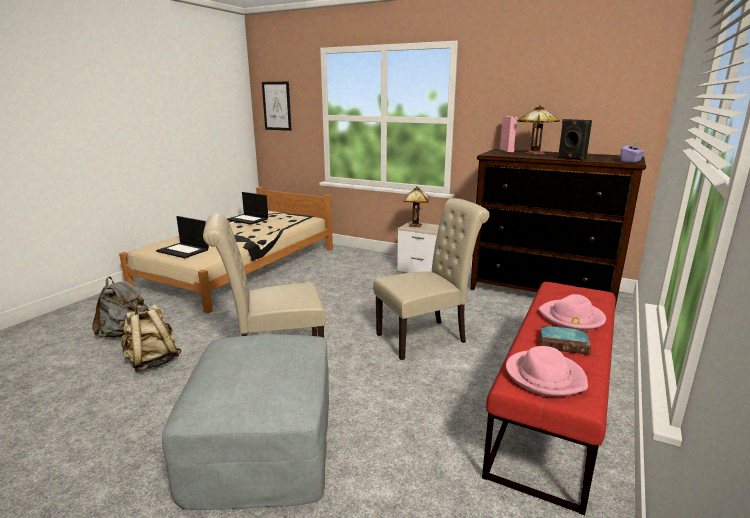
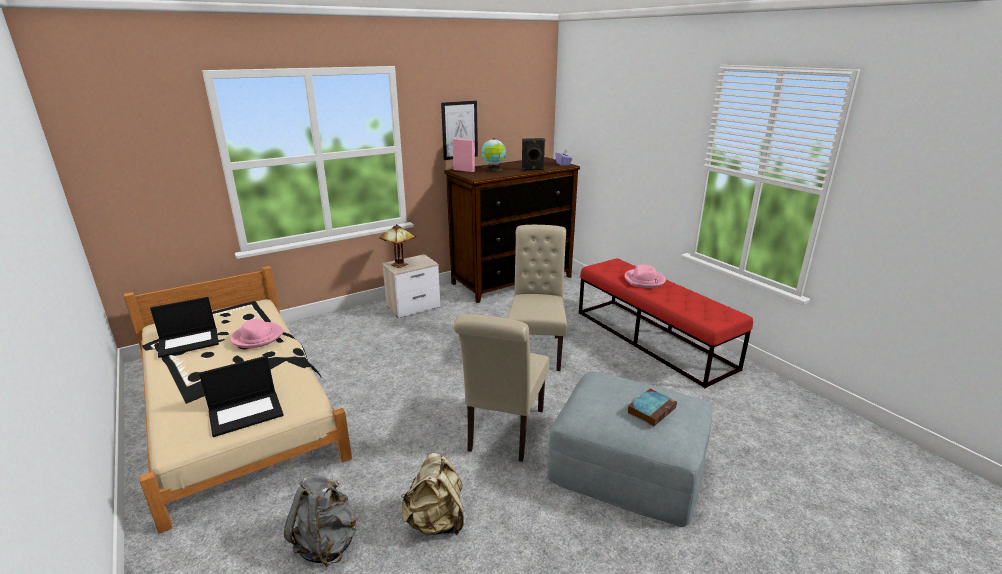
camera: 60 degrees left, 5 degrees up
picture [262,82,292,131] -> picture moved to [441,101,478,160]
pink hat [506,346,588,397] -> pink hat moved to [230,319,284,348]
table lamp [517,105,560,155] -> globe [481,138,506,171]
book [539,325,591,355] -> book moved to [627,389,677,426]

